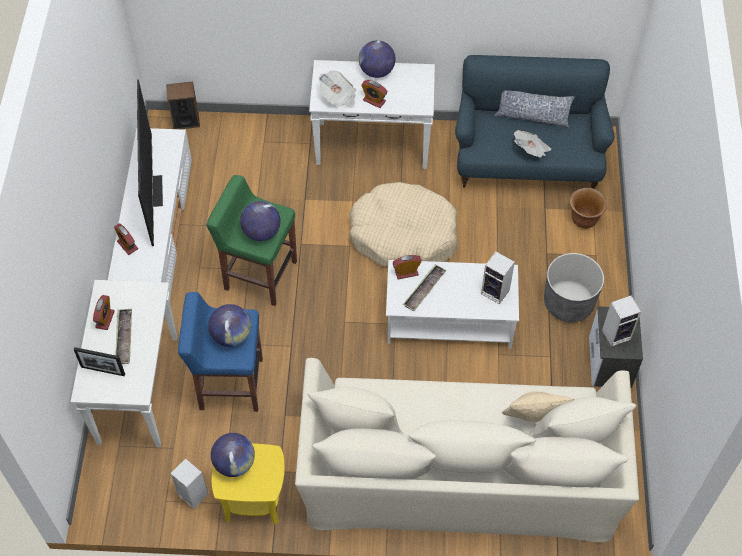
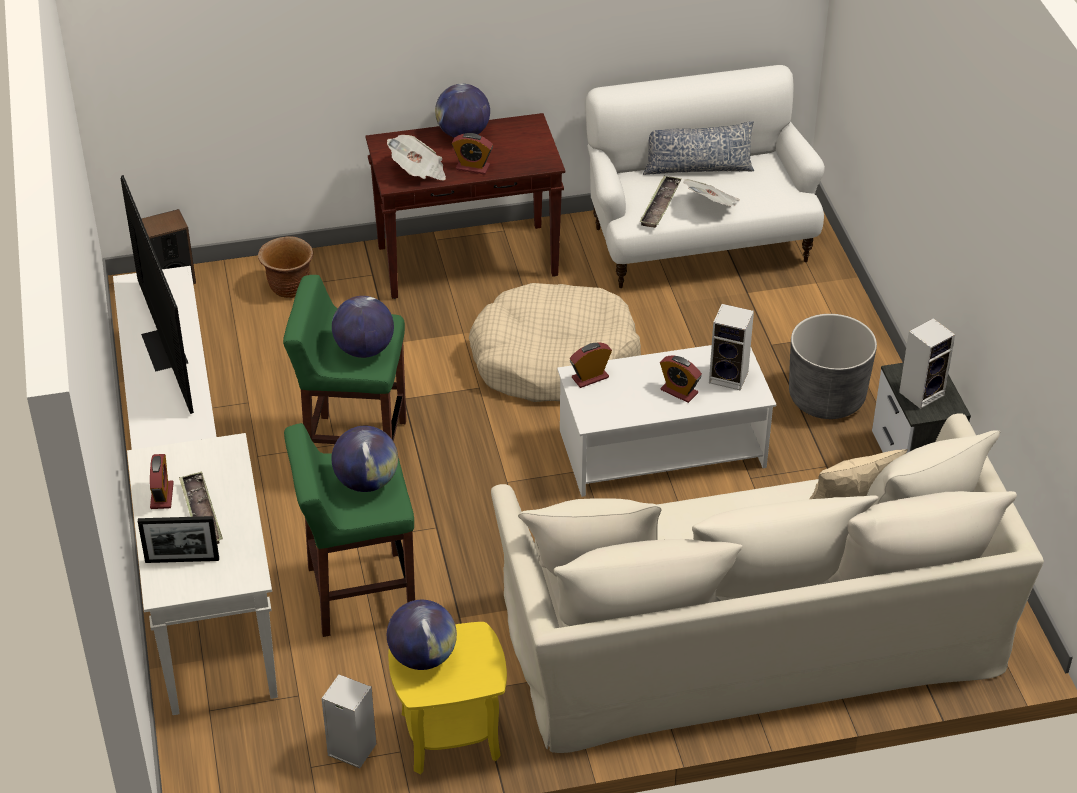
camera: 15 degrees left, 15 degrees down
alarm clock [114,223,138,255] -> alarm clock moved to [660,355,702,403]
blue stool [178,292,263,412] -> green stool [284,423,415,637]
white console table [309,60,435,169] -> brown console table [366,113,565,299]
tray [403,264,447,311] -> tray moved to [639,176,682,228]
blue sofa [455,55,615,189] -> white sofa [585,65,825,288]
brown planter [570,188,607,229] -> brown planter moved to [258,236,313,298]

